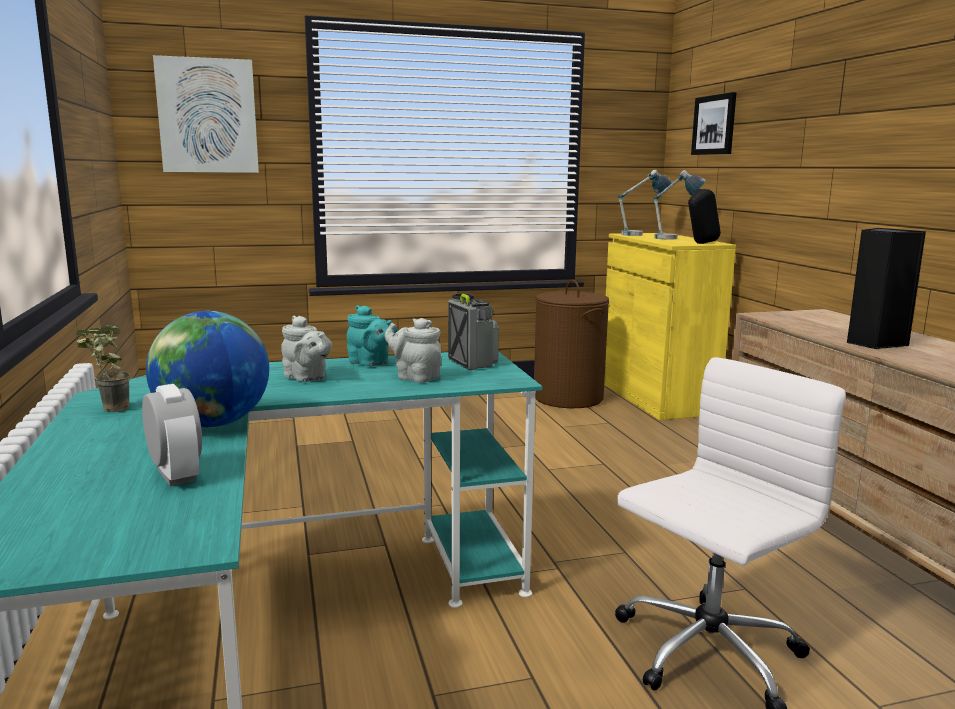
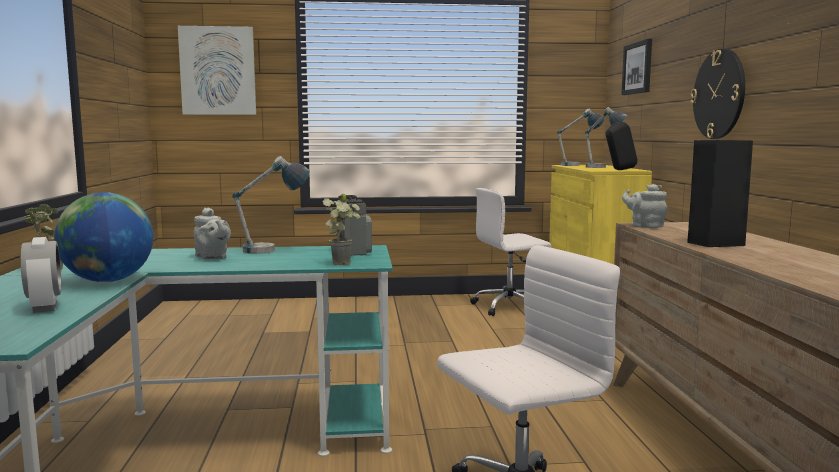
camera: 10 degrees right, 5 degrees down
turquoise teapot [347,305,398,366] -> table lamp [232,156,310,254]
grey teapot [385,318,442,383] -> grey teapot moved to [622,184,667,229]
brown laundry basket [534,280,609,408] -> white office chair [470,188,551,316]
none -> potted plant [323,198,361,265]
none -> wall clock [691,49,745,139]

